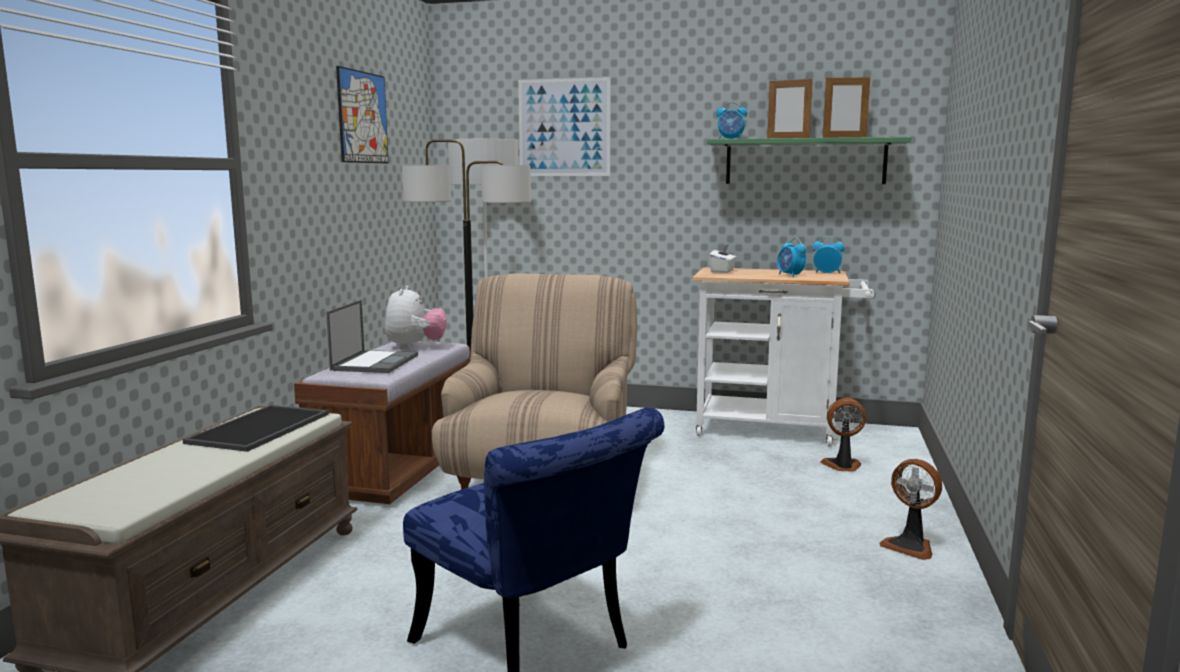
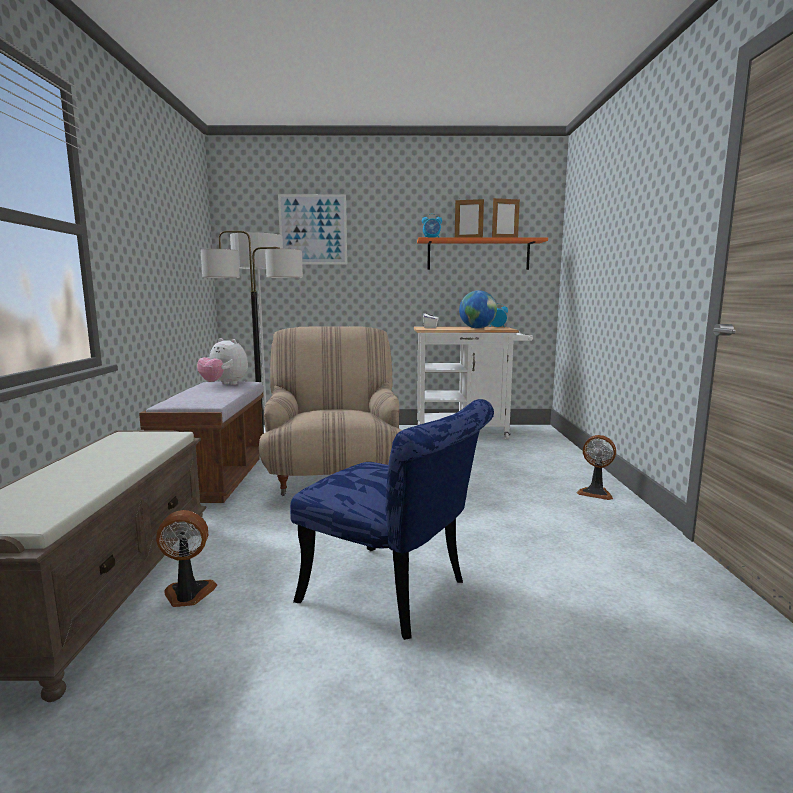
camera: 15 degrees left, 0 degrees up
tray [183,405,329,452] -> none
laptop [326,300,418,373] -> none
picture [336,66,389,163] -> none
plush toy [385,286,447,350] -> plush toy turned 135 degrees clockwise [197,338,248,385]
green shelf [707,137,911,184] -> orange shelf [417,237,548,270]
alarm clock [777,238,806,277] -> globe [459,290,497,329]
fan [820,398,866,472] -> fan moved to [156,510,217,607]

